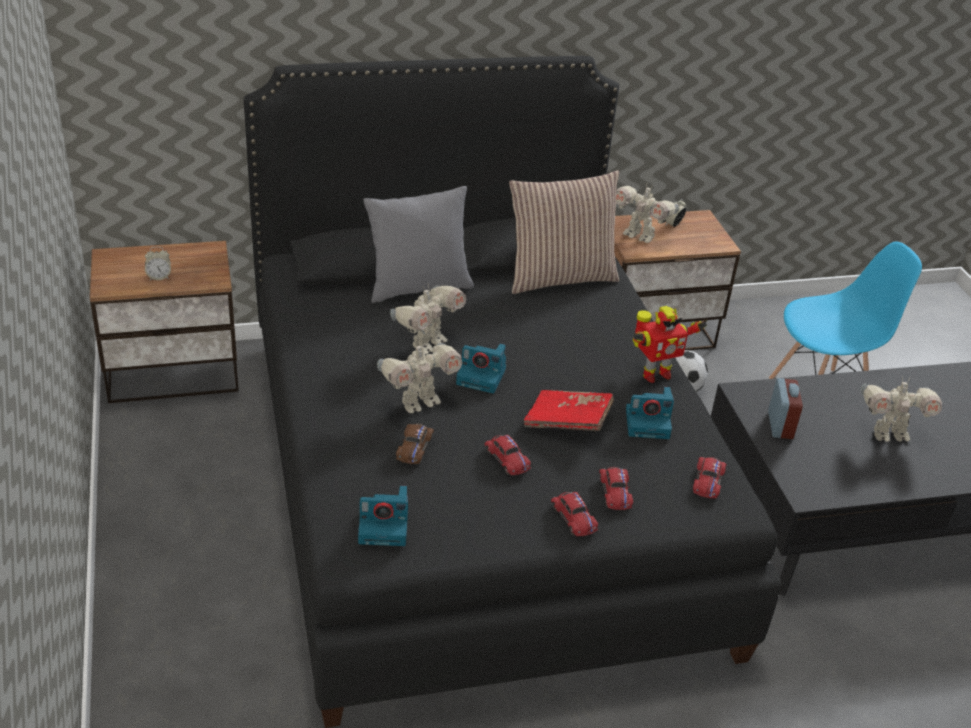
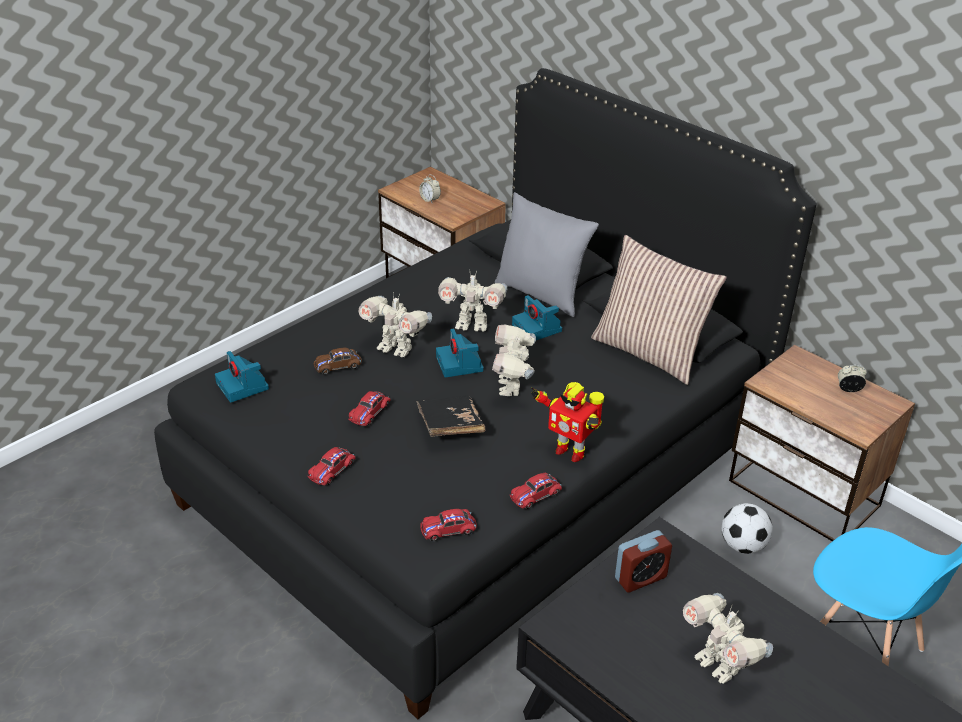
camera: 60 degrees right, 0 degrees up
red book [524,390,614,431] -> black book [416,395,485,437]
red toy car [599,467,633,510] -> red toy car moved to [510,472,562,509]
toy robot [616,184,679,243] -> toy robot moved to [492,325,536,396]
camera [626,387,674,439] -> camera moved to [512,295,562,340]

